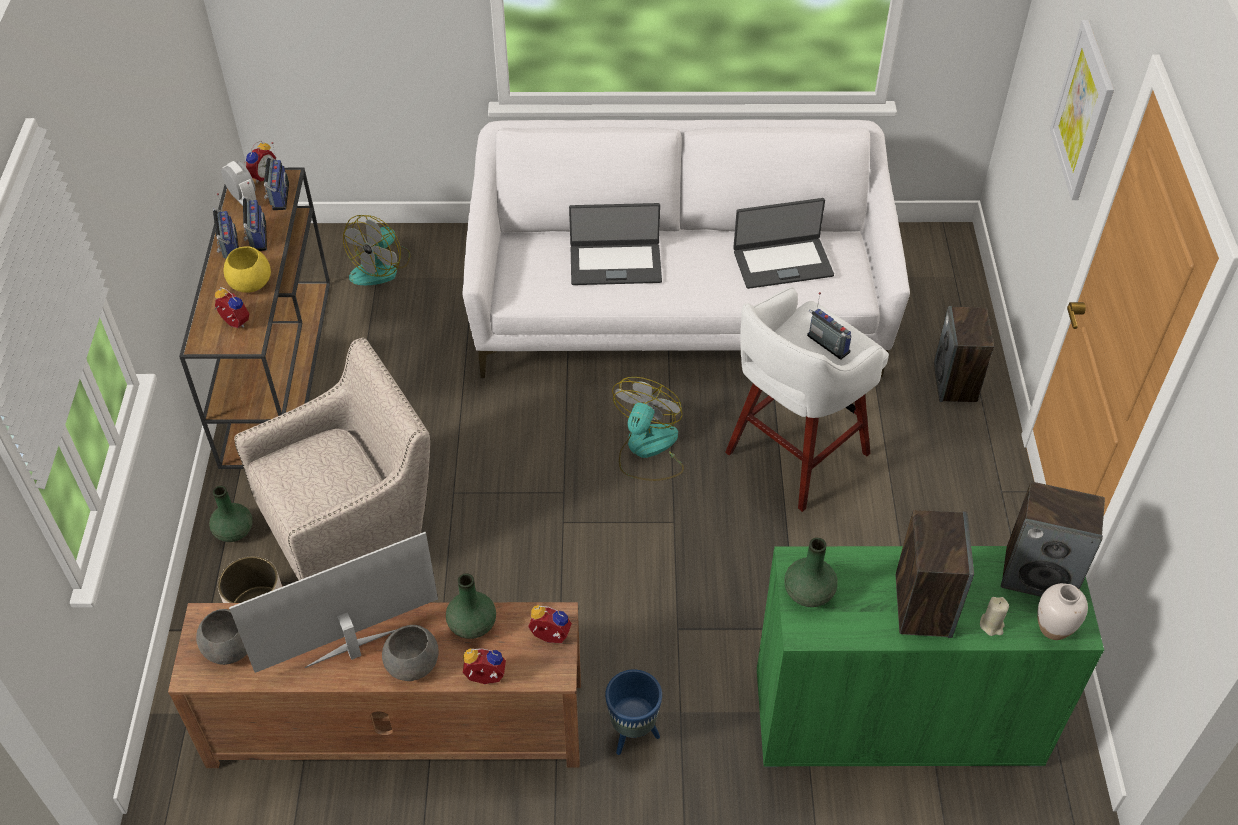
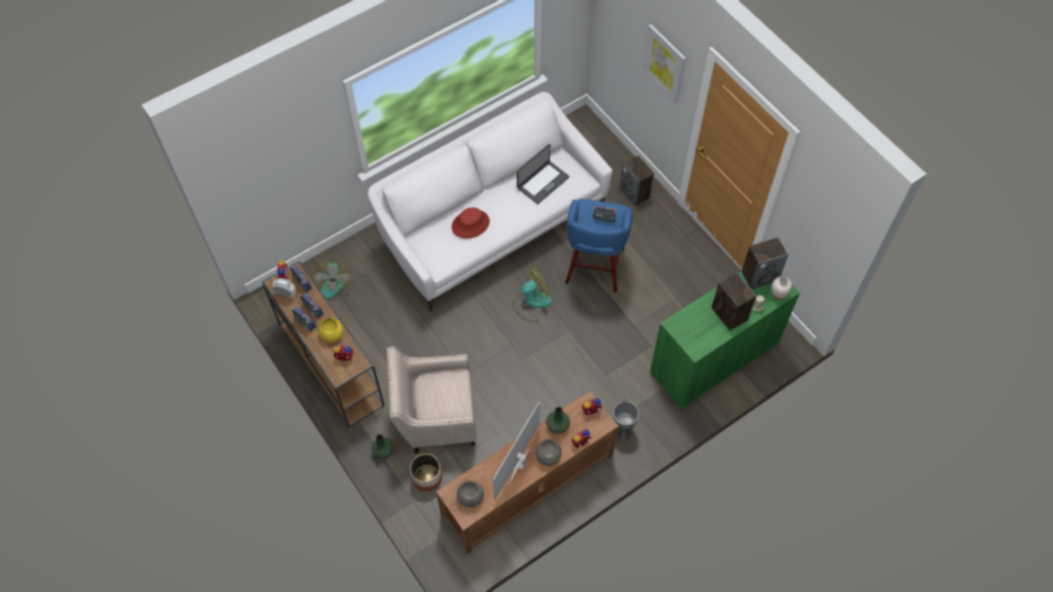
camera: 35 degrees left, 10 degrees up
beige armchair [234,338,430,580] -> beige armchair turned 120 degrees counterclockwise [386,347,476,454]
laptop [569,203,662,285] -> red hat [452,207,490,239]
blue planter [605,669,662,755] -> grey planter [613,401,639,441]
fan [612,377,684,481] -> fan turned 75 degrees clockwise [512,265,552,322]
white stool [725,287,889,512] -> blue stool [565,199,633,292]
green vase [784,538,837,607] -> none

